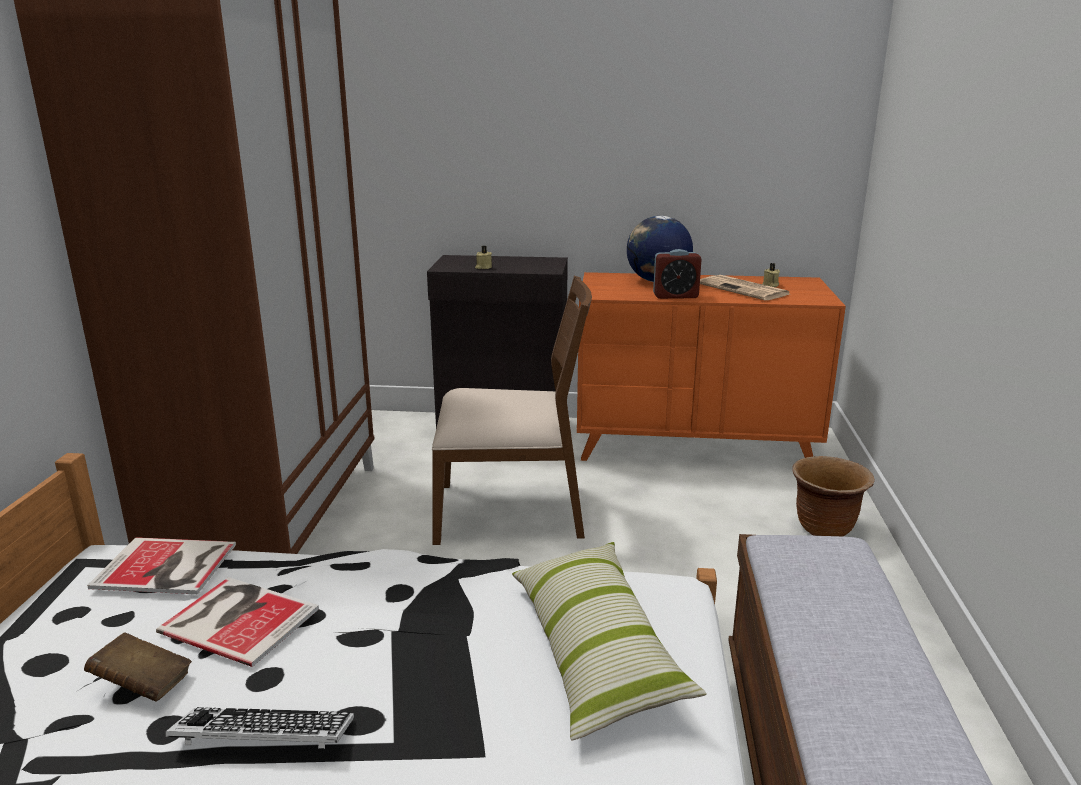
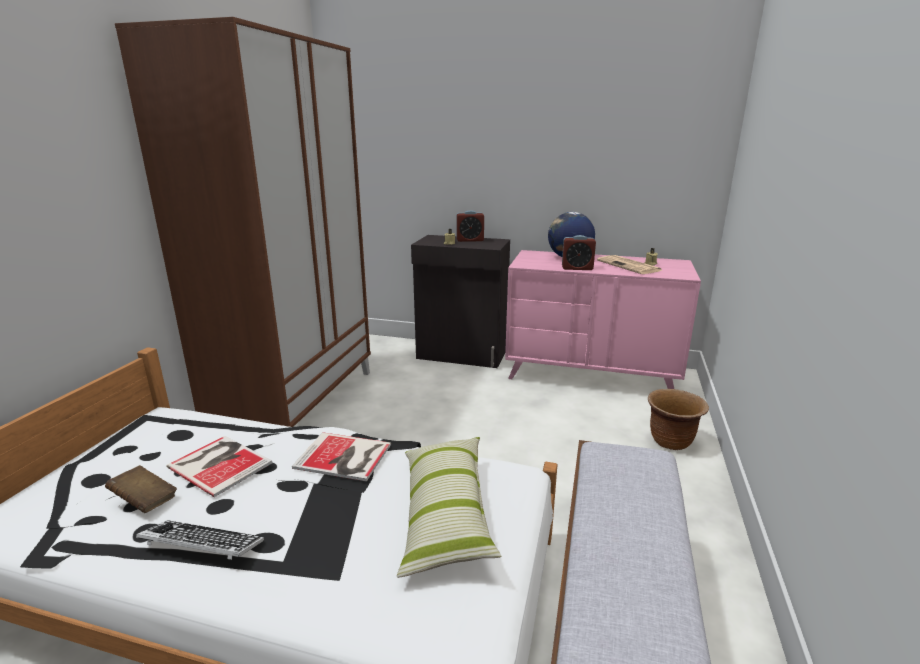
camera: 10 degrees right, 0 degrees up
book [87,537,236,594] -> book moved to [292,432,391,481]
brown chair [432,276,592,545] -> none
orange dresser [577,272,846,461] -> pink dresser [505,250,701,389]
none -> alarm clock [456,210,484,242]

